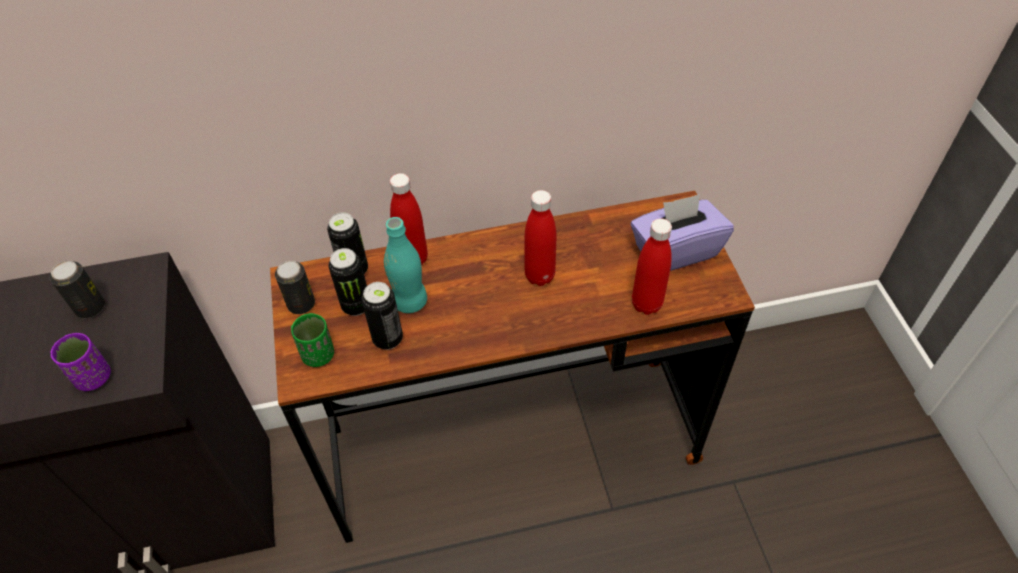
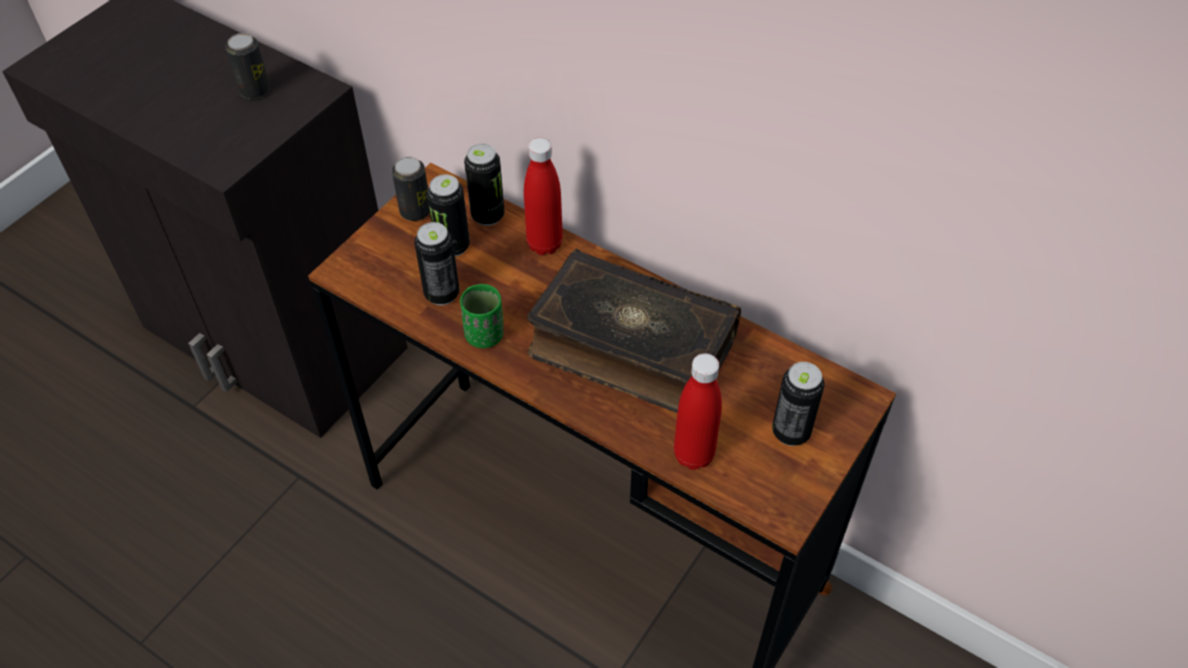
camera: 45 degrees right, 0 degrees up
purple cup [51,333,111,391] -> none
green cup [291,313,334,367] -> green cup moved to [460,284,504,348]
turquoise bottle [384,217,427,313] -> none
red bottle [524,190,556,286] -> book [527,249,741,413]
purple tissue box [631,194,734,271] -> can [772,362,825,446]

